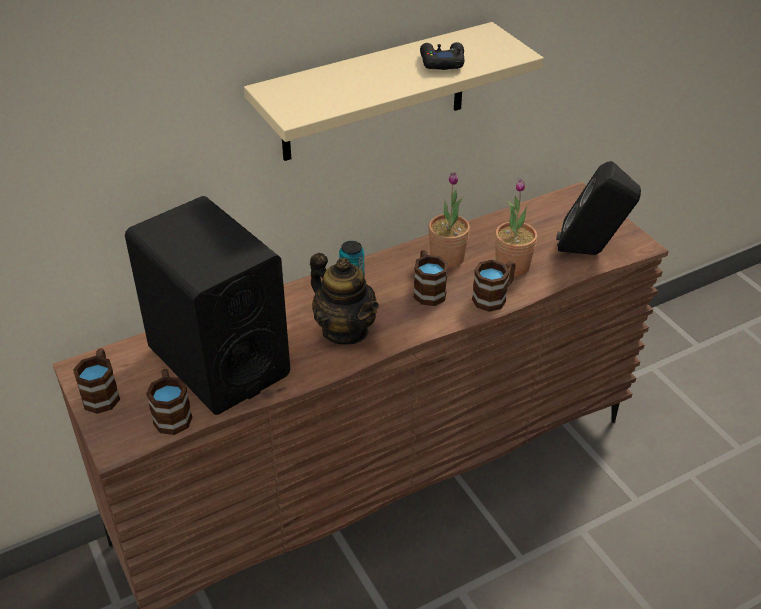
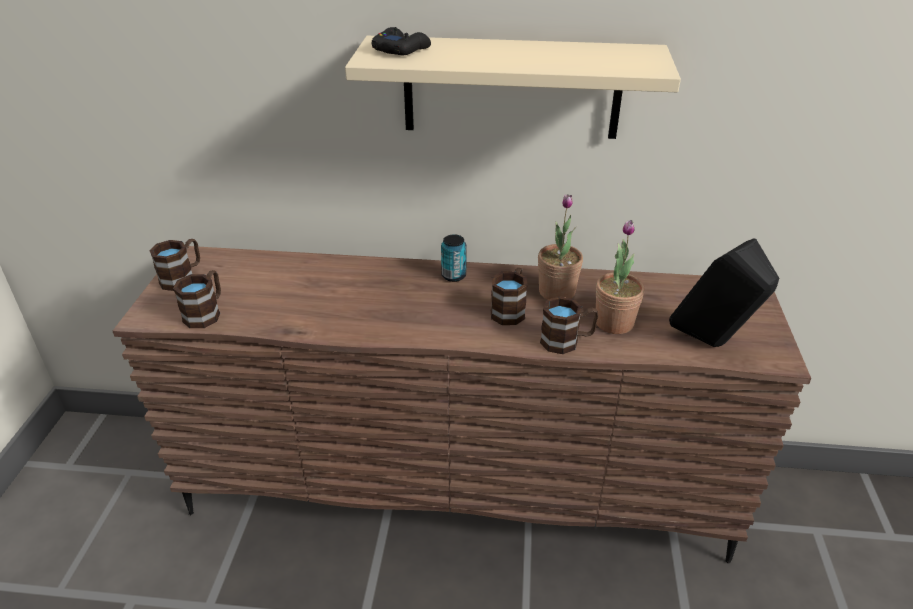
camera: 35 degrees right, 5 degrees down
black speaker [125,196,290,415] -> none
teapot [310,253,379,345] -> none
black game controller [420,42,464,70] -> black game controller moved to [372,27,431,55]

